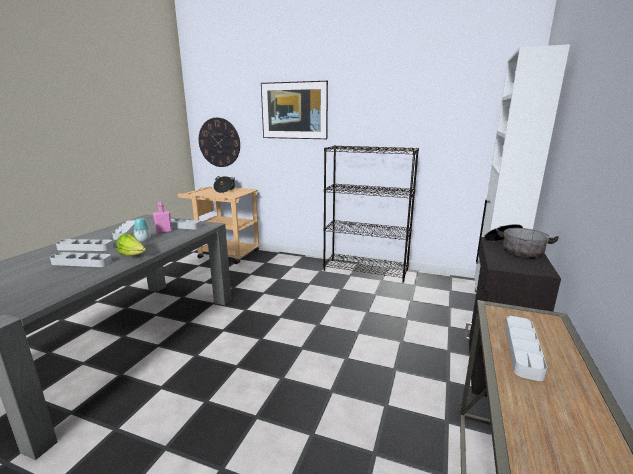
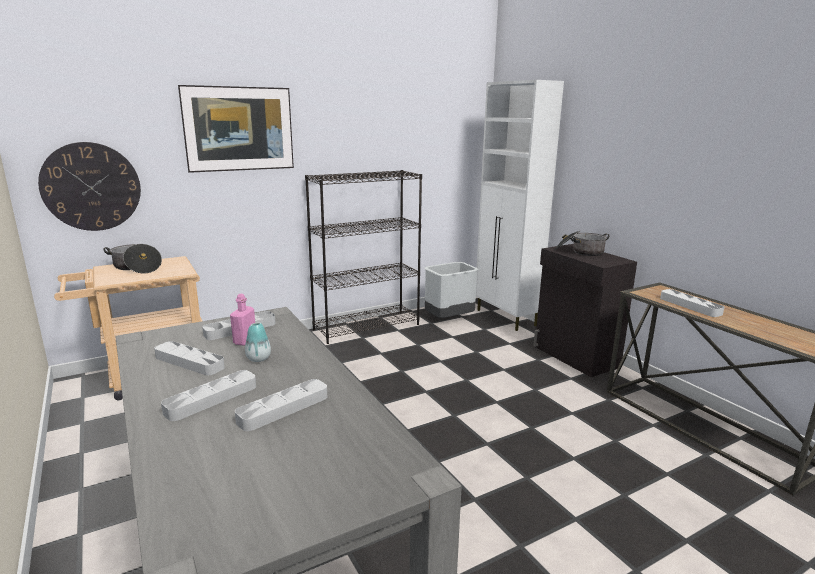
camera: 50 degrees left, 0 degrees up
lettuce [116,234,146,256] -> none
none -> grey trash can [425,262,479,318]

